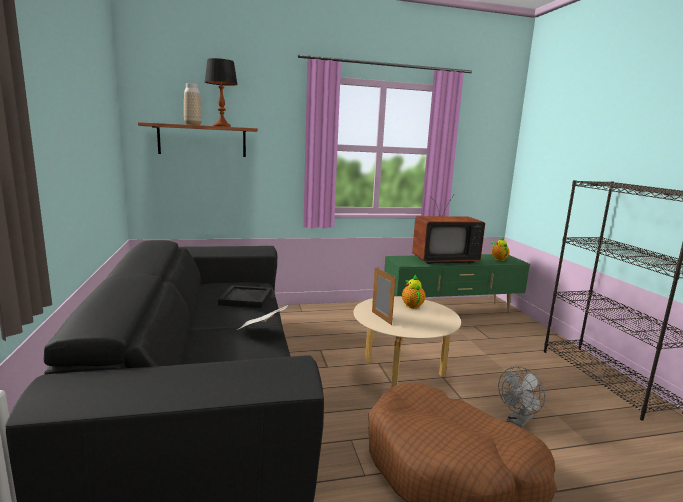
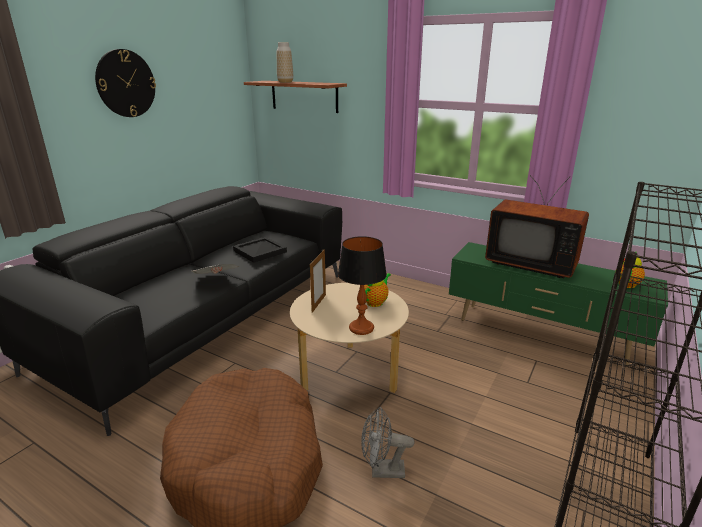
camera: 45 degrees right, 10 degrees up
table lamp [205,58,238,127] -> table lamp moved to [338,236,387,335]
none -> wall clock [95,49,156,117]

